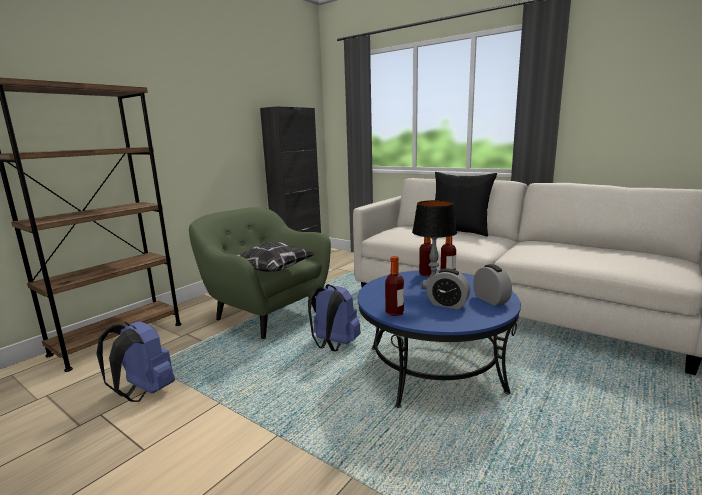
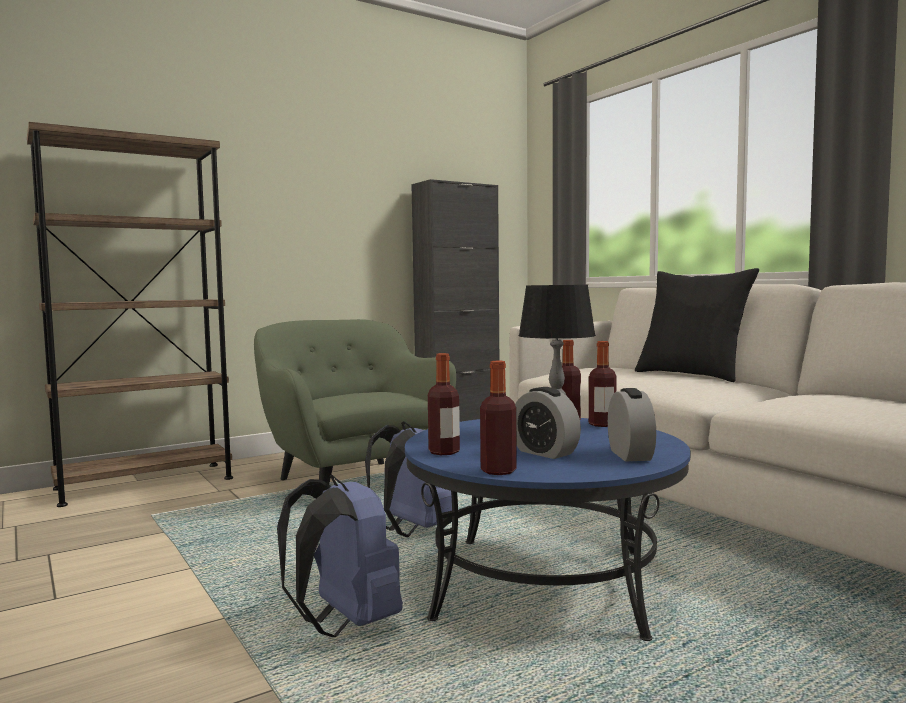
camera: 20 degrees right, 10 degrees down
blue backpack [96,321,175,402] -> blue backpack moved to [277,475,403,637]
pillow [238,242,315,272] -> none
none -> bottle [480,360,517,475]

